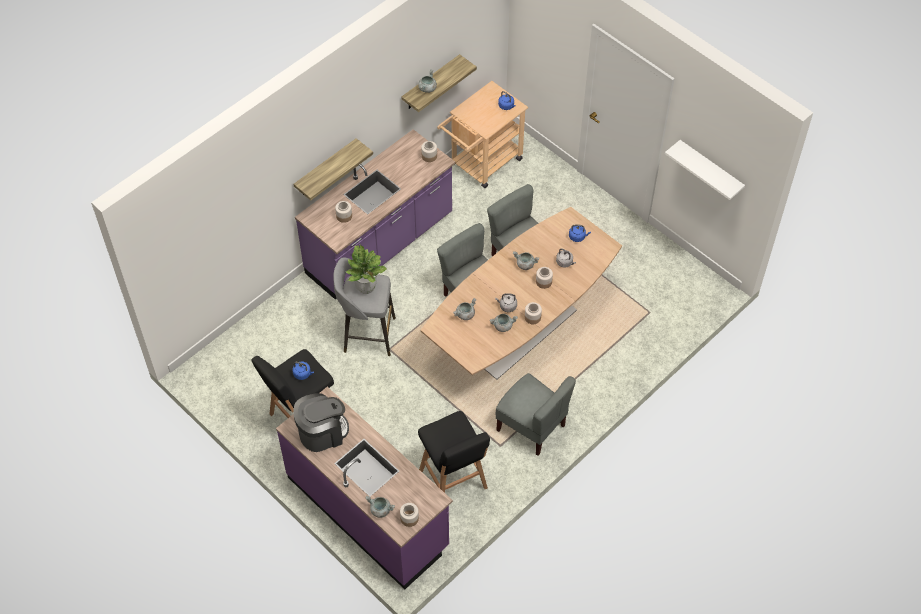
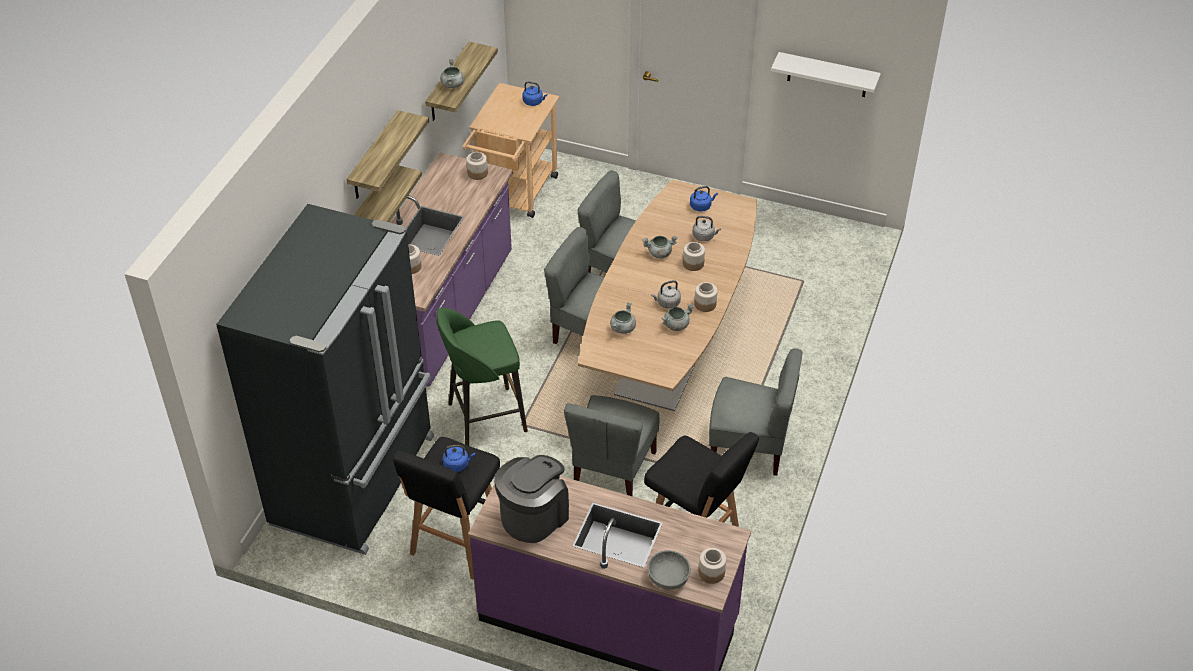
camera: 25 degrees left, 10 degrees down
grey stool [334,257,396,356] -> green stool [437,308,528,446]
potted plant [346,245,387,294] -> none
grey cooking pot [365,496,395,518] -> grey bowl [647,550,691,590]
none -> black fridge [216,204,434,555]
none -> shelf [346,110,429,199]
none -> grey chair [564,395,660,497]

